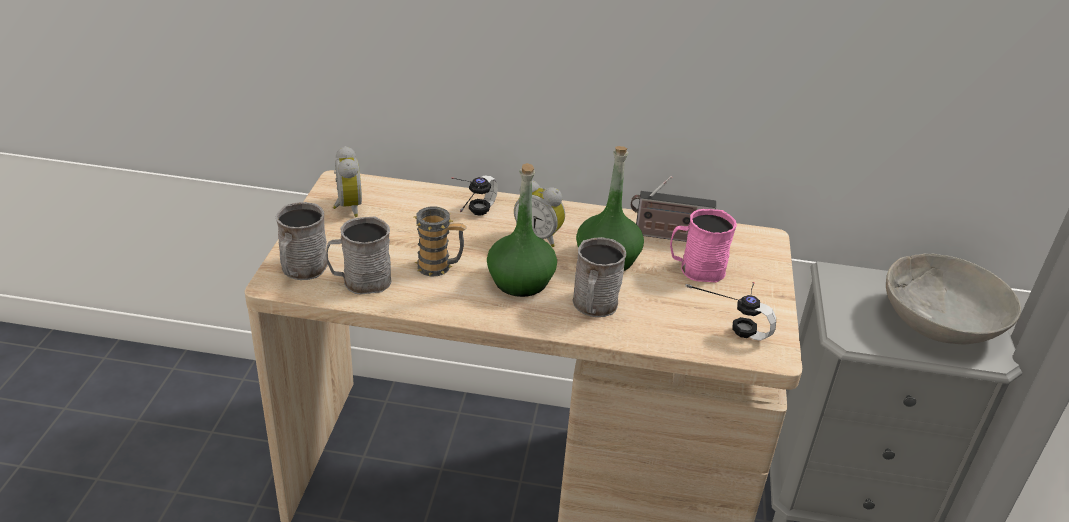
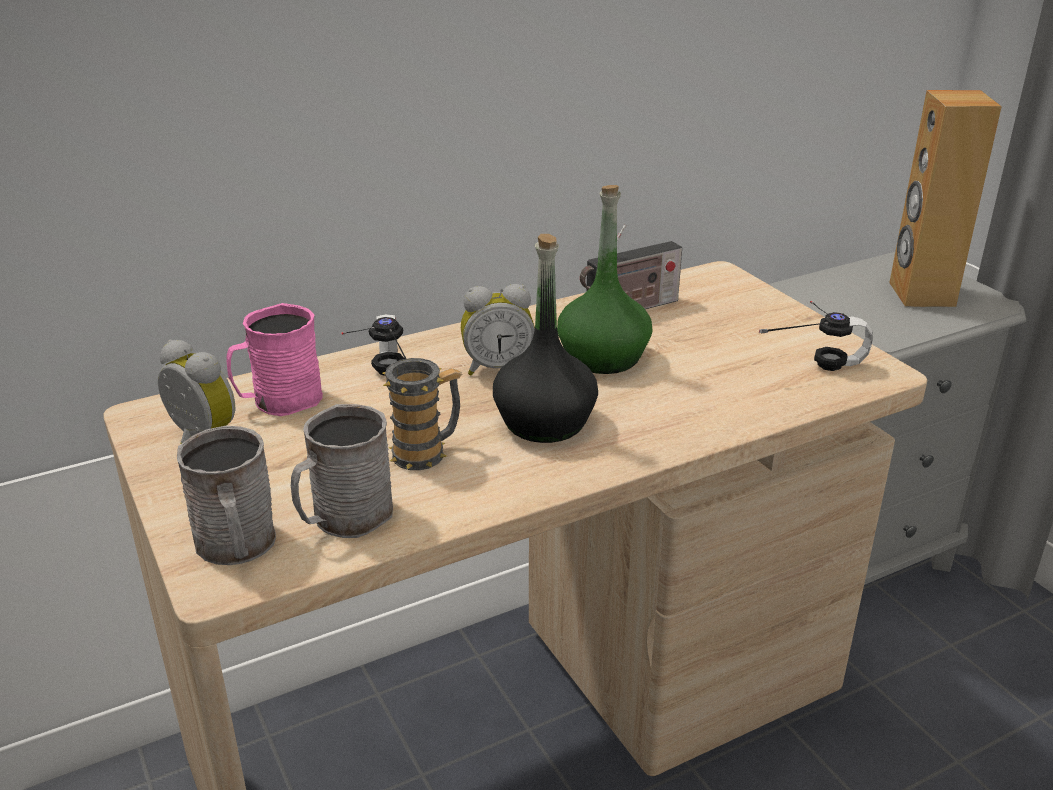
camera: 35 degrees left, 5 degrees down
green bottle [487,163,557,297] -> black bottle [493,234,598,443]
grey mug [572,237,626,317] -> none
pink mug [670,209,737,282] -> pink mug moved to [227,303,323,416]
grey bowl [886,254,1021,344] -> brown speaker [889,90,1002,307]

